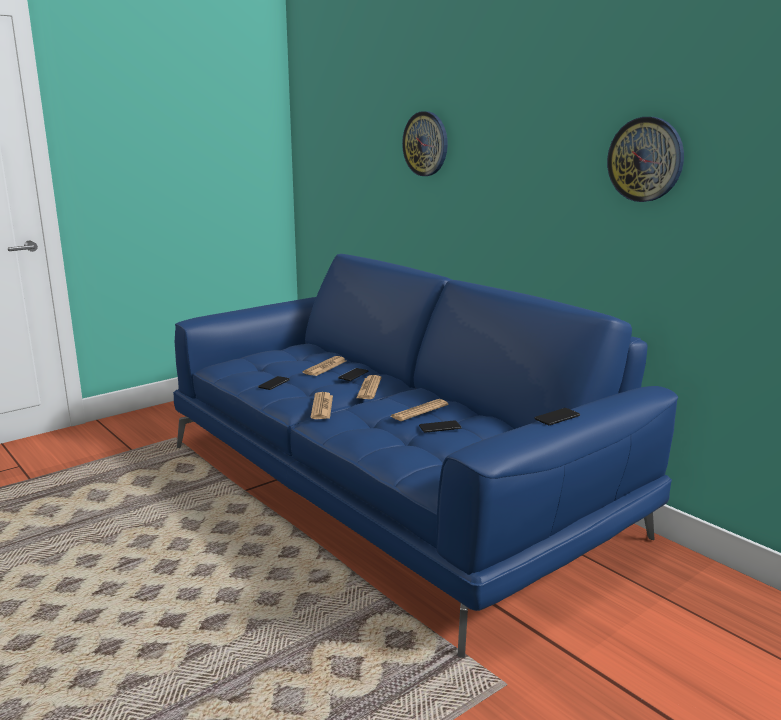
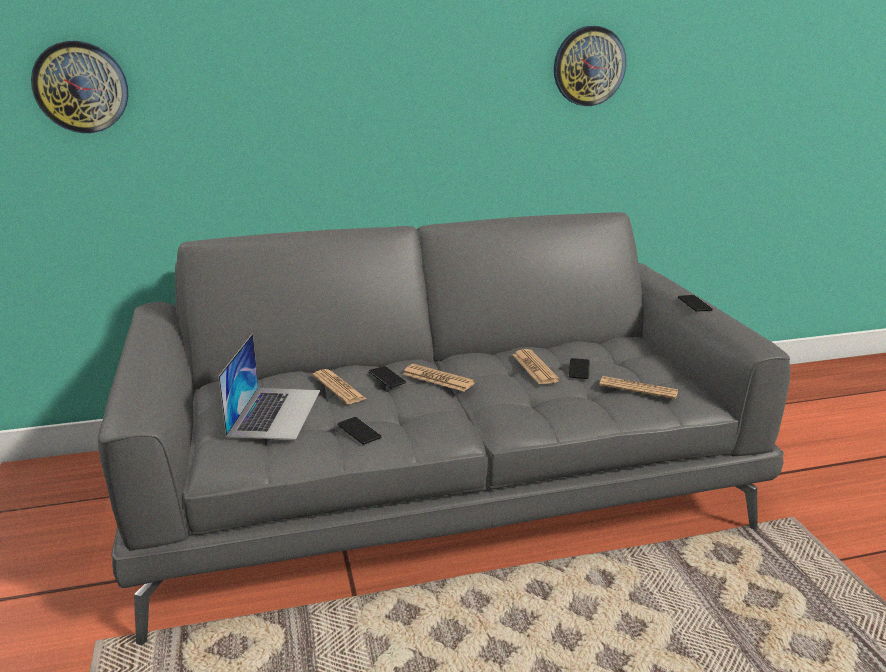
camera: 65 degrees left, 5 degrees up
blue sofa [173,254,678,658] -> grey sofa [97,212,790,645]
newspaper [310,392,333,419] -> newspaper moved to [599,376,678,399]
wall clock [402,111,448,176] -> wall clock moved to [31,41,128,133]
none -> laptop [218,334,320,440]

